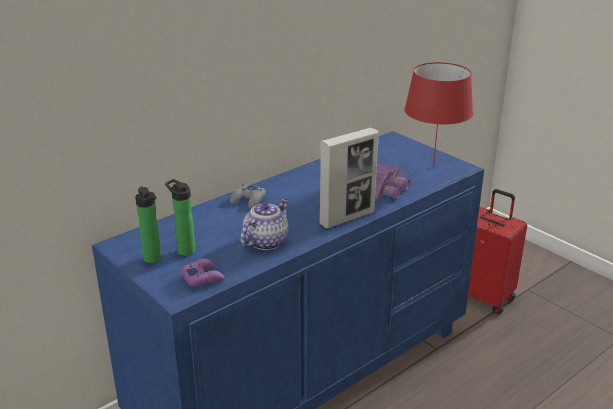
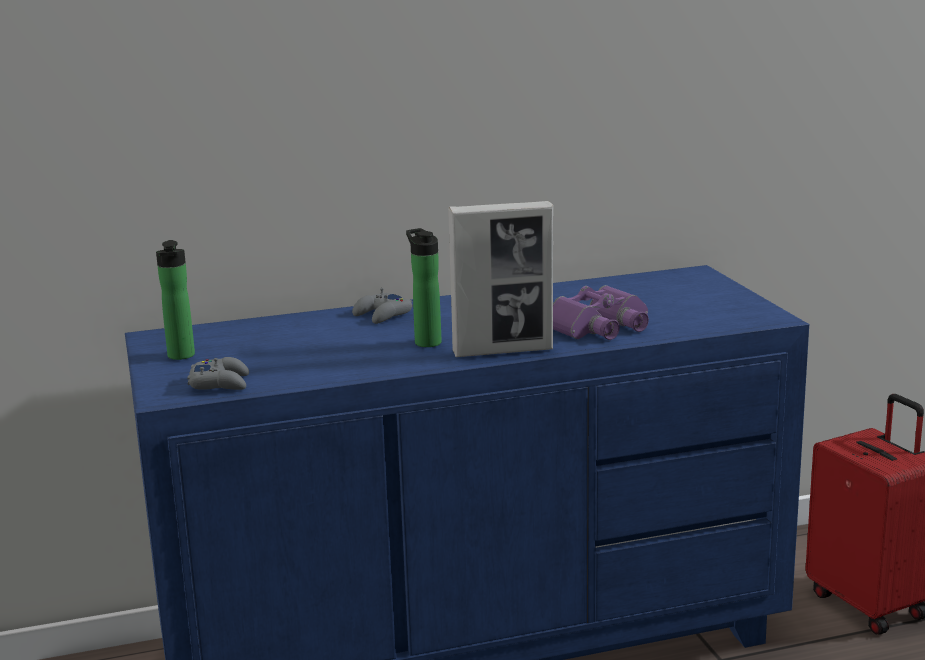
camera: 25 degrees right, 10 degrees down
bottle [165,179,195,256] -> bottle moved to [406,228,442,347]
purple game controller [180,259,225,287] -> grey game controller [187,357,249,390]
teapot [240,199,289,250] -> none
red table lamp [404,62,473,167] -> none

